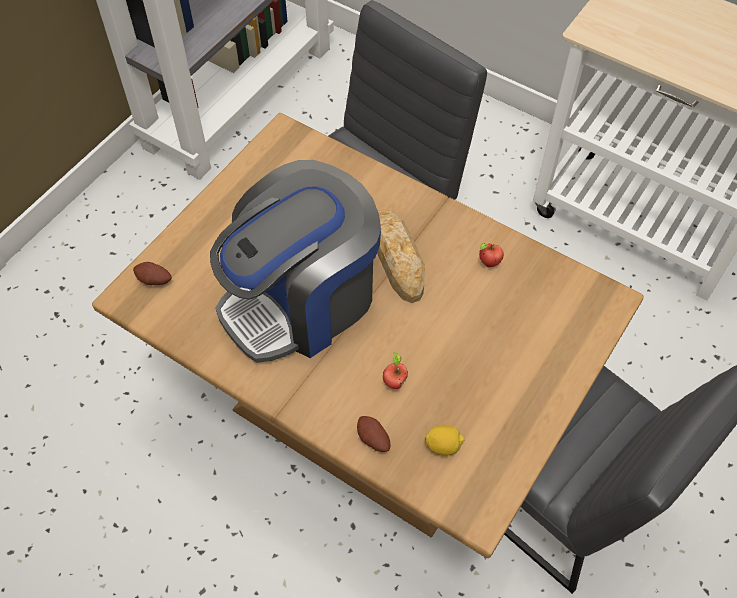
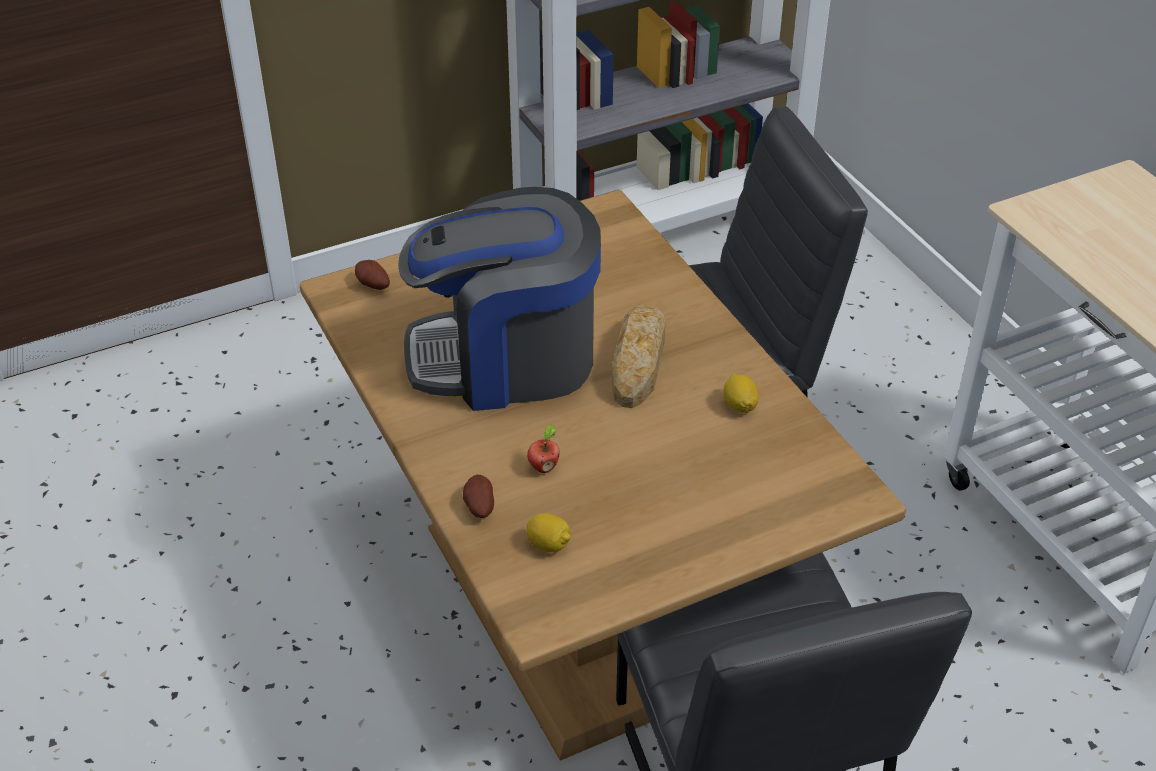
camera: 30 degrees right, 15 degrees down
apple [479,243,504,267] -> lemon [724,374,759,413]

